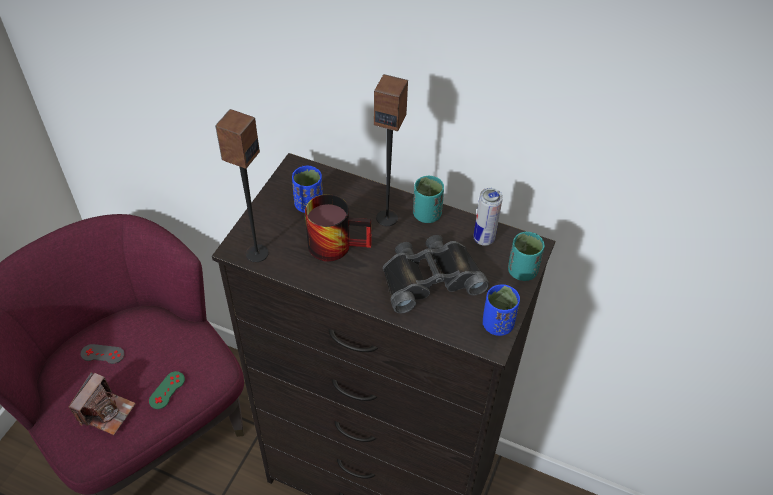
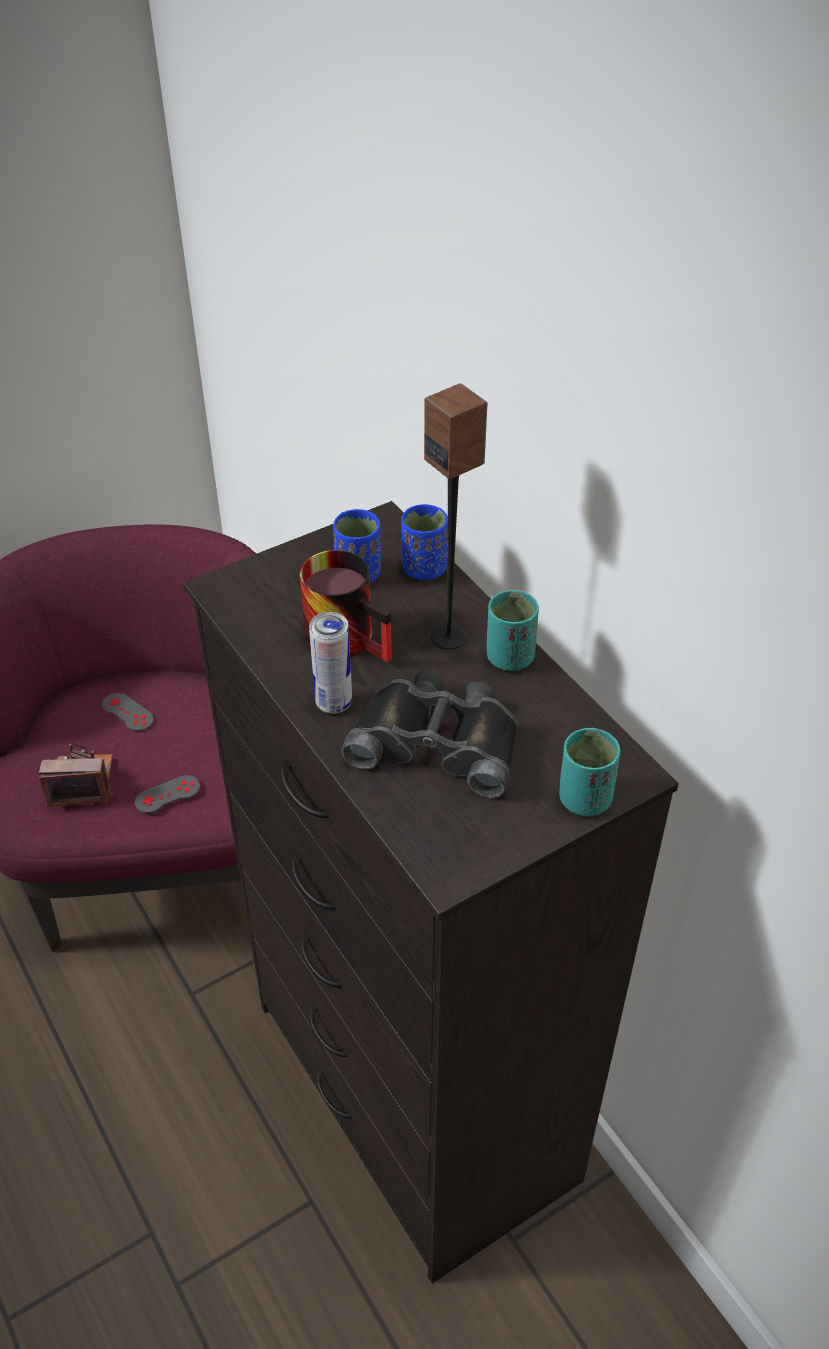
camera: 35 degrees right, 5 degrees down
camera [69,372,136,435] -> camera turned 150 degrees counterclockwise [39,744,113,807]
green game controller [149,371,185,409] -> grey game controller [135,775,200,813]
speaker [215,109,269,262] -> none
can [473,188,503,246] -> can moved to [309,612,352,714]
blue cup [483,284,520,336] -> blue cup moved to [401,504,448,580]

